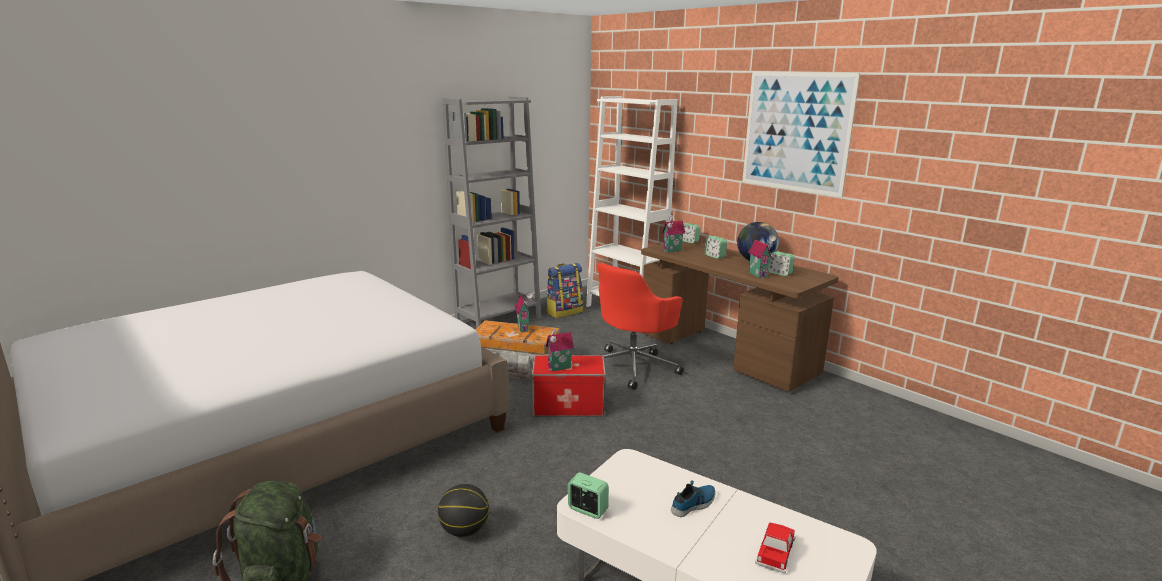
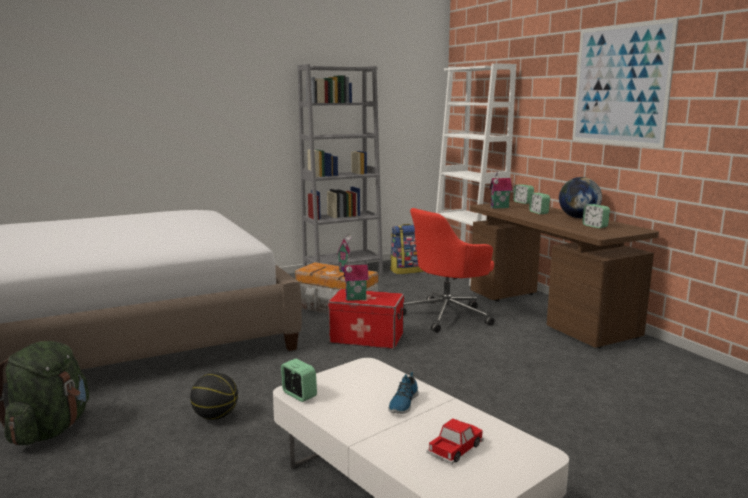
camera: 15 degrees right, 5 degrees down
shoe [671,480,716,517] -> shoe turned 135 degrees clockwise [389,372,419,414]
toy house [748,235,776,278] -> none

